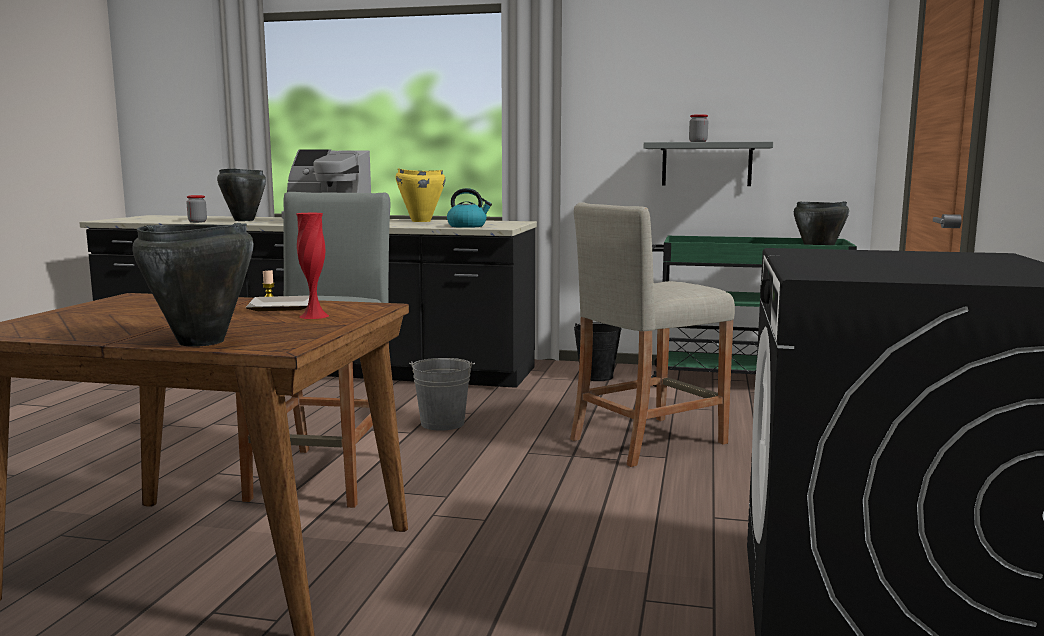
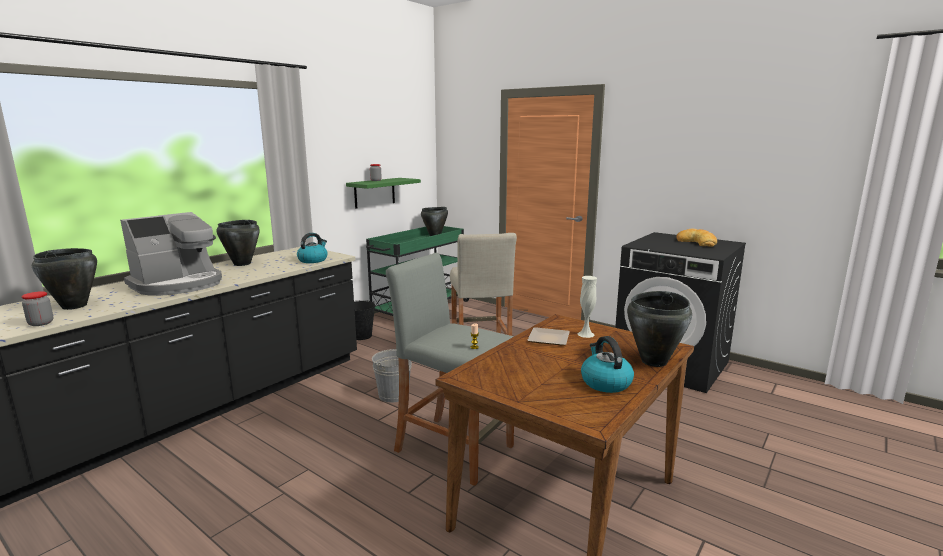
camera: 65 degrees left, 5 degrees up
red vase [296,213,329,319] -> white vase [578,276,597,338]
yellow cooking pot [396,168,445,222] -> black cooking pot [216,220,260,266]
grey shelf [644,142,773,186] -> green shelf [346,178,421,209]
none -> kettle [581,336,634,393]
none -> bread [676,229,717,247]

